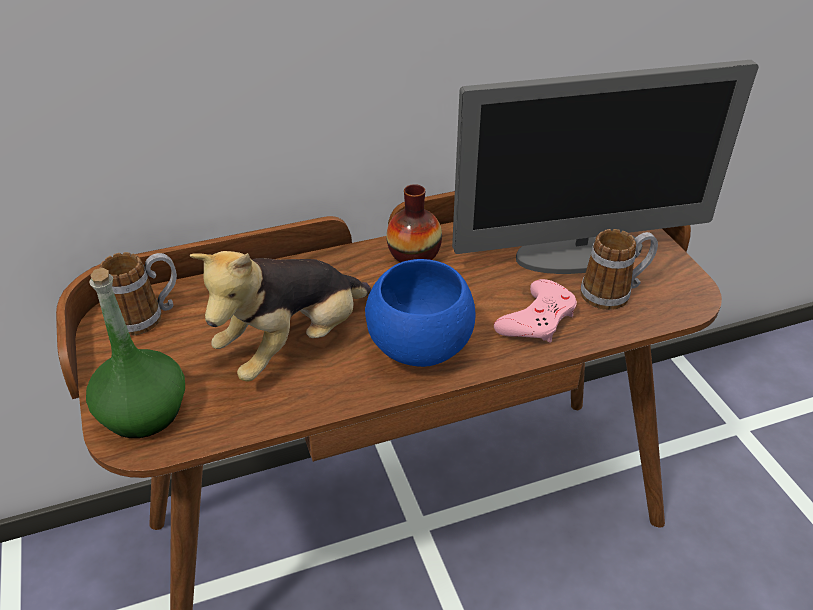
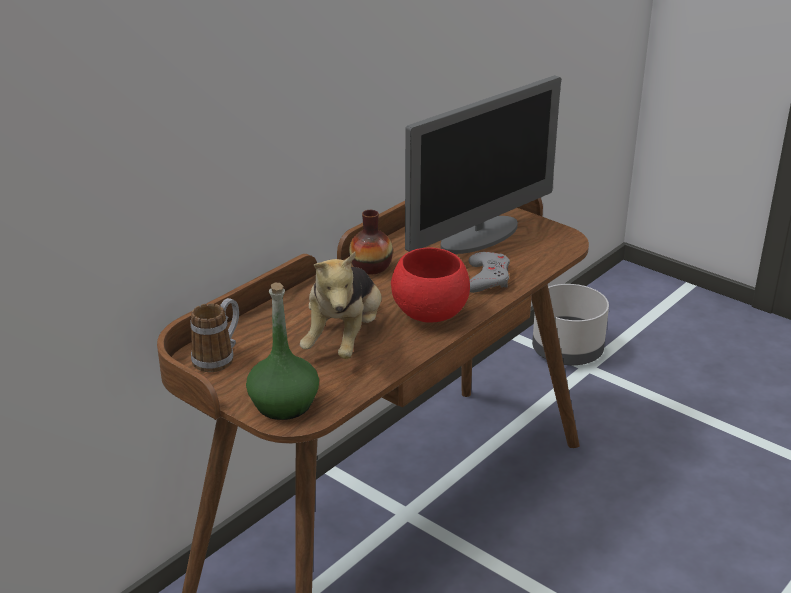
camera: 30 degrees left, 10 degrees down
blue bowl [365,259,476,367] -> red bowl [391,248,470,323]
pink game controller [494,279,577,343] -> grey game controller [469,252,510,293]
mug [580,229,658,310] -> none
none -> grey planter [532,284,609,365]

